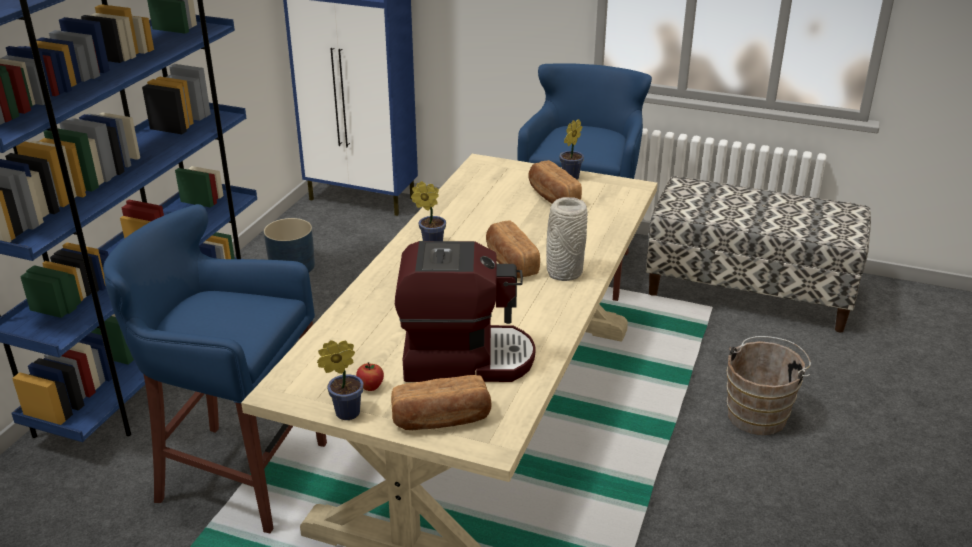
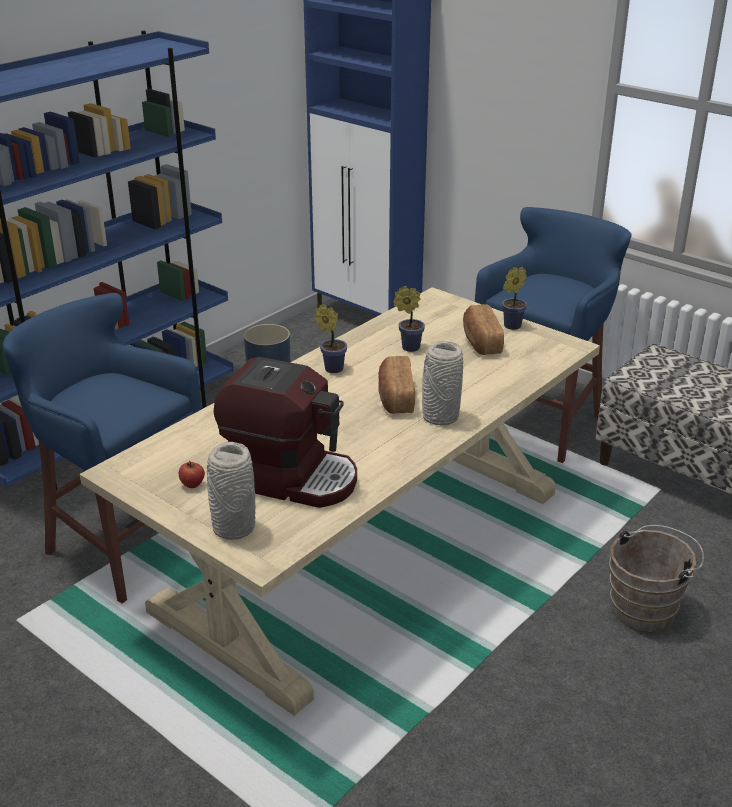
camera: 20 degrees right, 0 degrees up
potted plant [317,340,364,420] -> potted plant moved to [393,286,425,352]
bread [391,375,492,430] -> grey vase [207,442,256,540]

